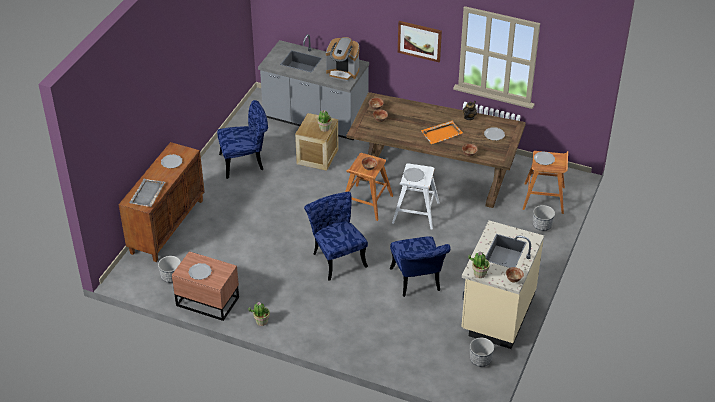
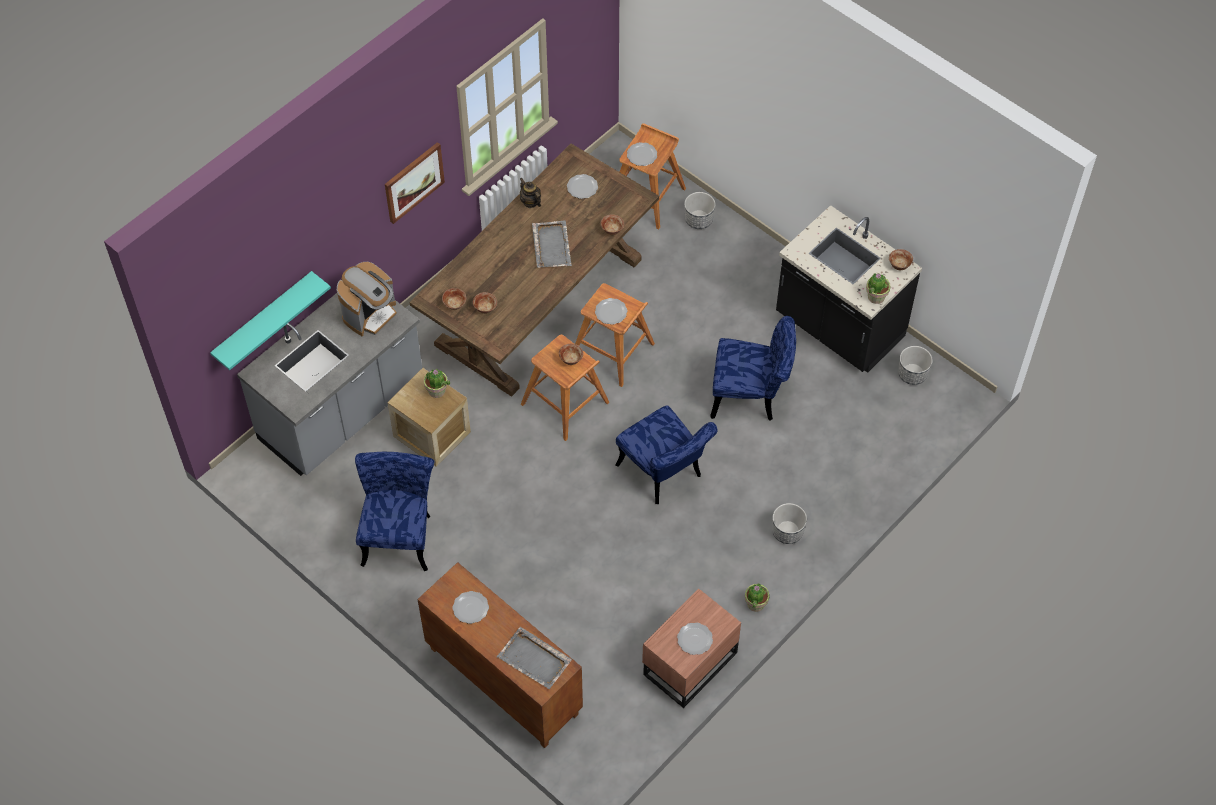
camera: 70 degrees left, 15 degrees up
planter [158,256,181,283] -> planter moved to [772,503,807,544]
blue chair [304,192,368,281] -> blue chair turned 120 degrees counterclockwise [615,405,718,504]
white stool [392,164,440,230] -> brown stool [575,283,655,387]
orange tray [421,121,463,144] -> grey tray [532,220,572,268]
beige counter [461,220,544,349] -> black counter [776,205,922,373]
none -> turquoise shelf [210,271,331,370]

